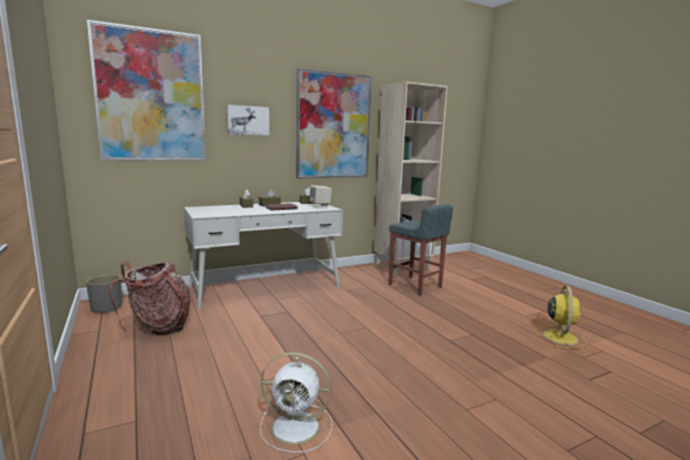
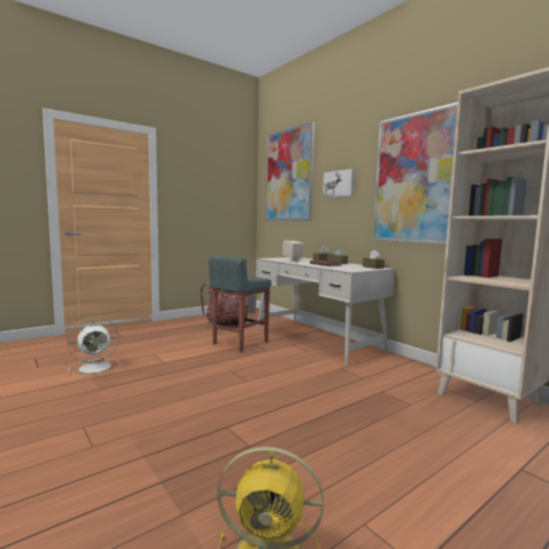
camera: 80 degrees right, 5 degrees down
white fan [260,352,332,453] -> white fan turned 120 degrees counterclockwise [67,317,120,377]
beige speaker [309,185,332,208] -> beige speaker moved to [282,241,304,261]
grey stool [388,204,453,296] -> grey stool moved to [209,256,271,352]

